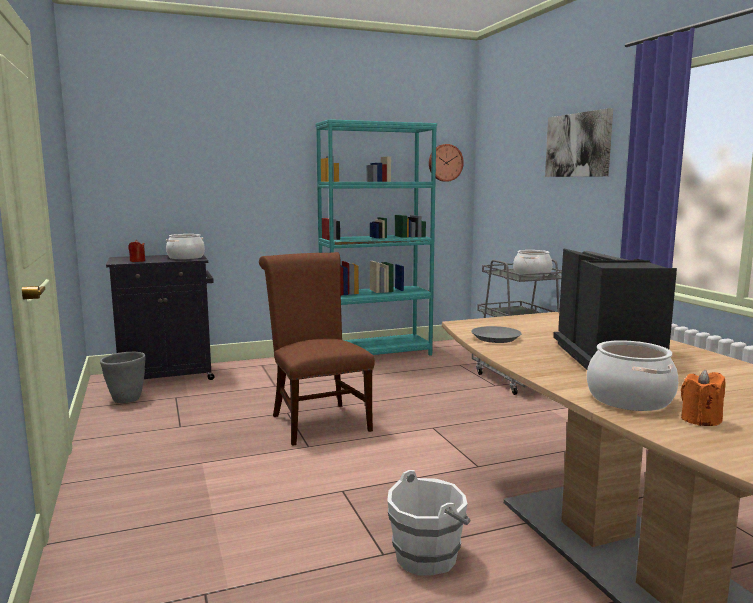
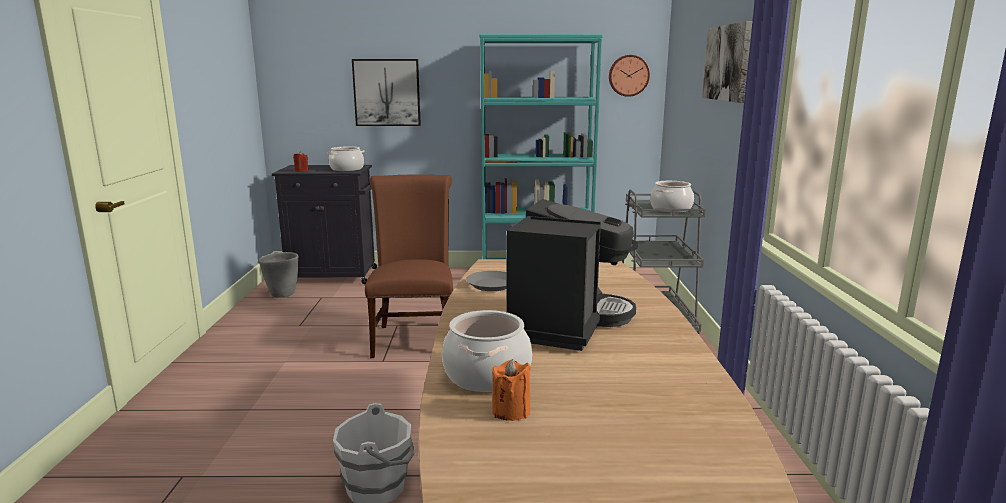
camera: 20 degrees right, 5 degrees up
none -> picture [352,59,421,126]

